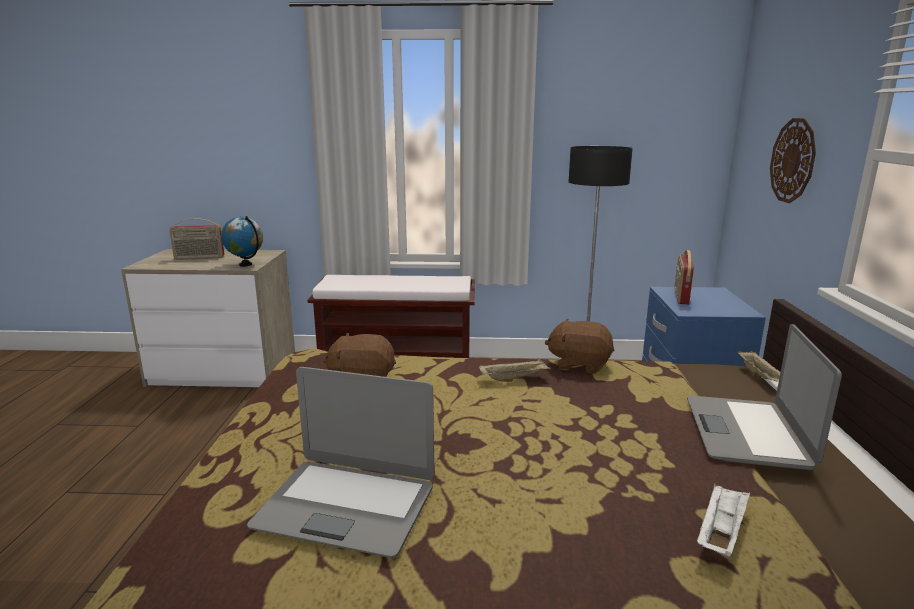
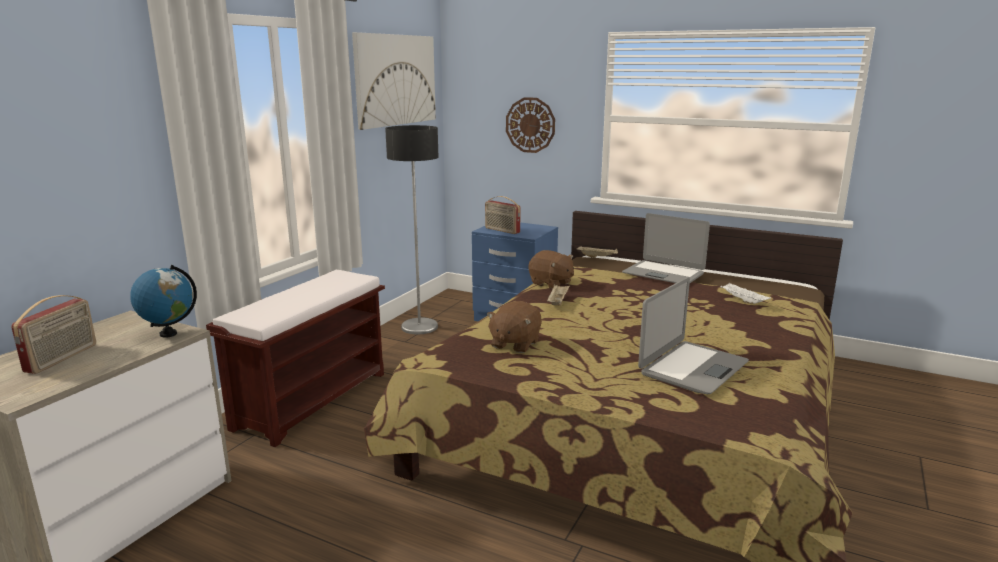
camera: 65 degrees left, 0 degrees up
brown plush toy [545,319,615,374] -> brown plush toy turned 90 degrees counterclockwise [529,250,574,288]
none -> picture [352,32,436,130]

